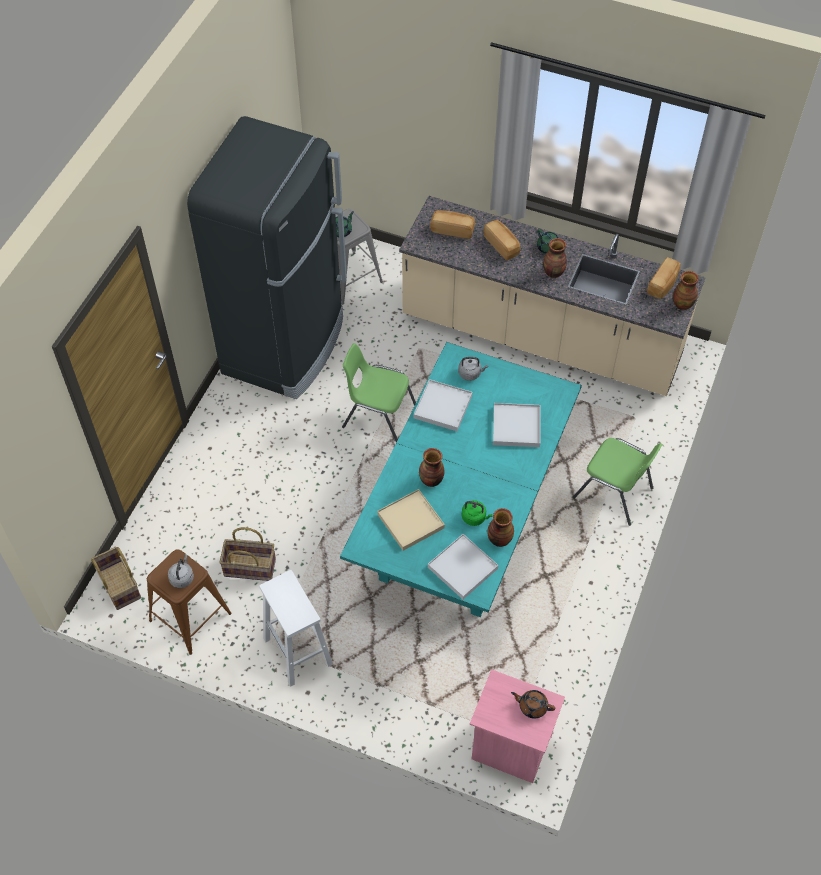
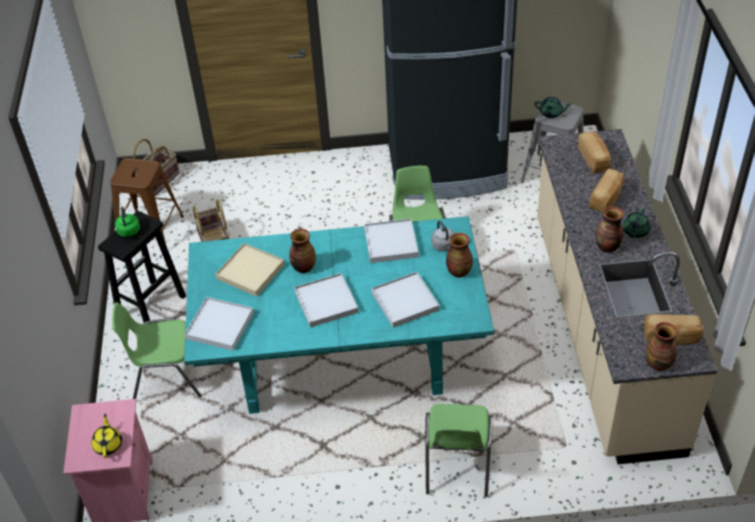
camera: 65 degrees right, 10 degrees down
grey kettle [168,554,194,588] -> none
white stool [259,570,333,687] -> black stool [98,211,186,322]
green kettle [462,500,493,526] -> green kettle moved to [115,207,140,237]
vase [487,508,514,547] -> vase moved to [446,233,473,277]
brown teapot [511,690,555,719] -> yellow teapot [91,414,122,458]
none -> green chair [112,302,202,399]
none -> white tray [294,273,359,328]

